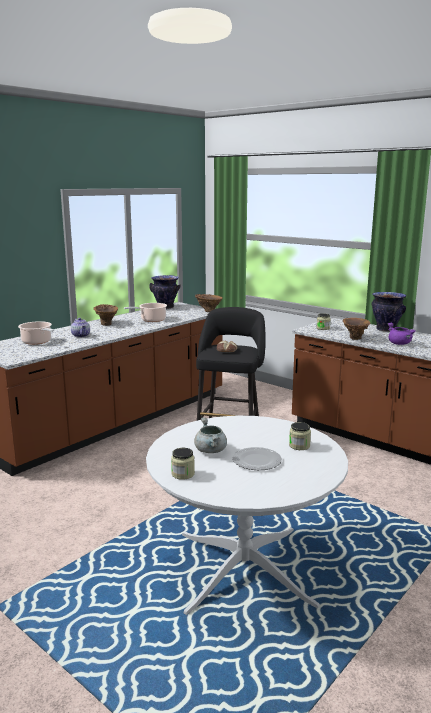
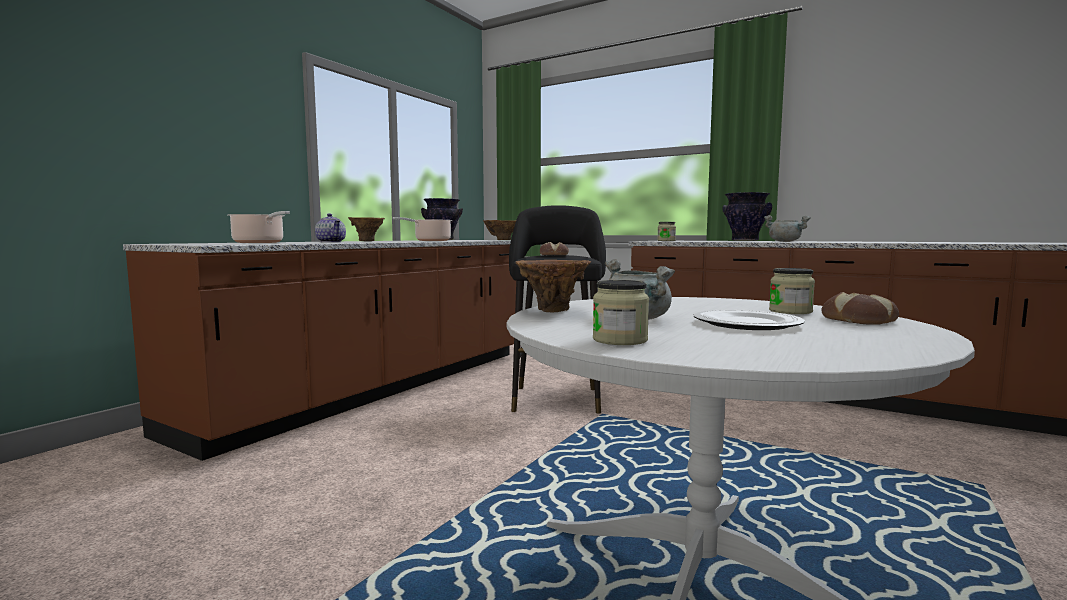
camera: 10 degrees left, 10 degrees down
brown vase [343,318,370,340] -> brown vase moved to [516,260,591,313]
purple cooking pot [387,323,416,345] -> grey cooking pot [764,215,811,242]
none -> bread [821,292,899,325]

